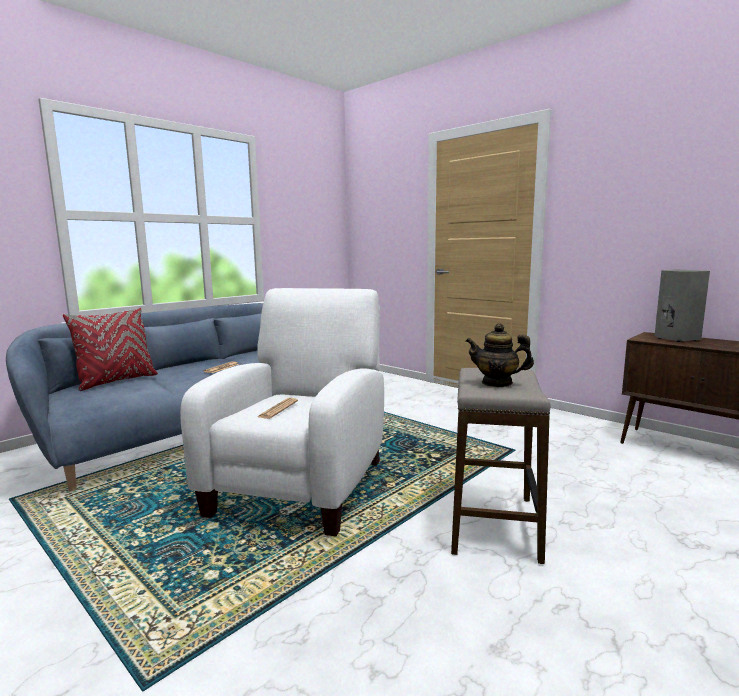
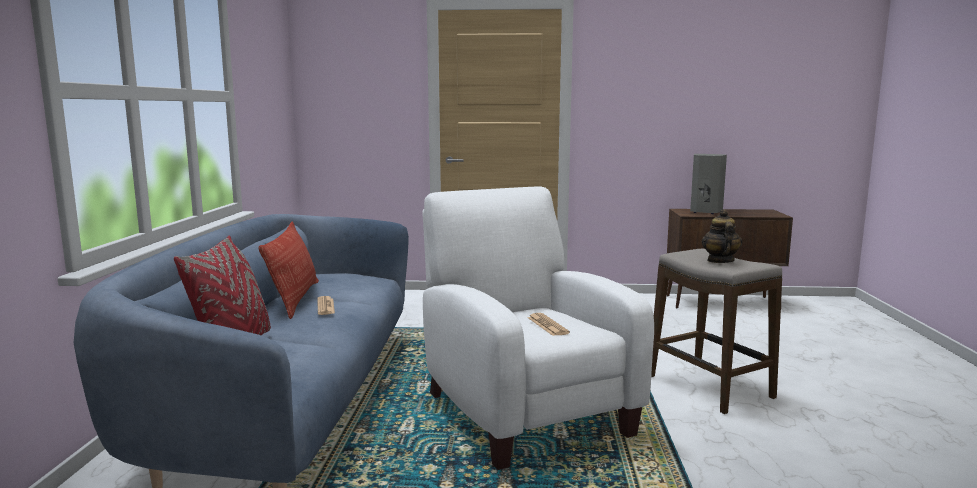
camera: 40 degrees left, 0 degrees up
teapot [466,323,534,387] -> teapot turned 120 degrees clockwise [702,209,742,263]
none -> pillow [259,222,319,319]

